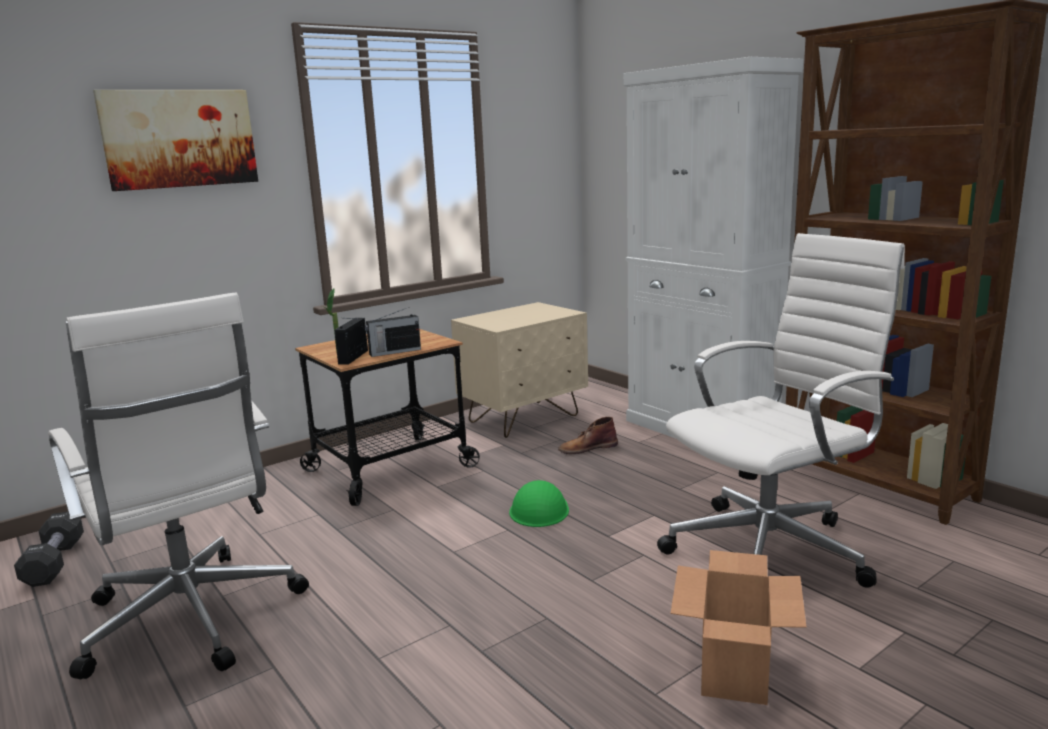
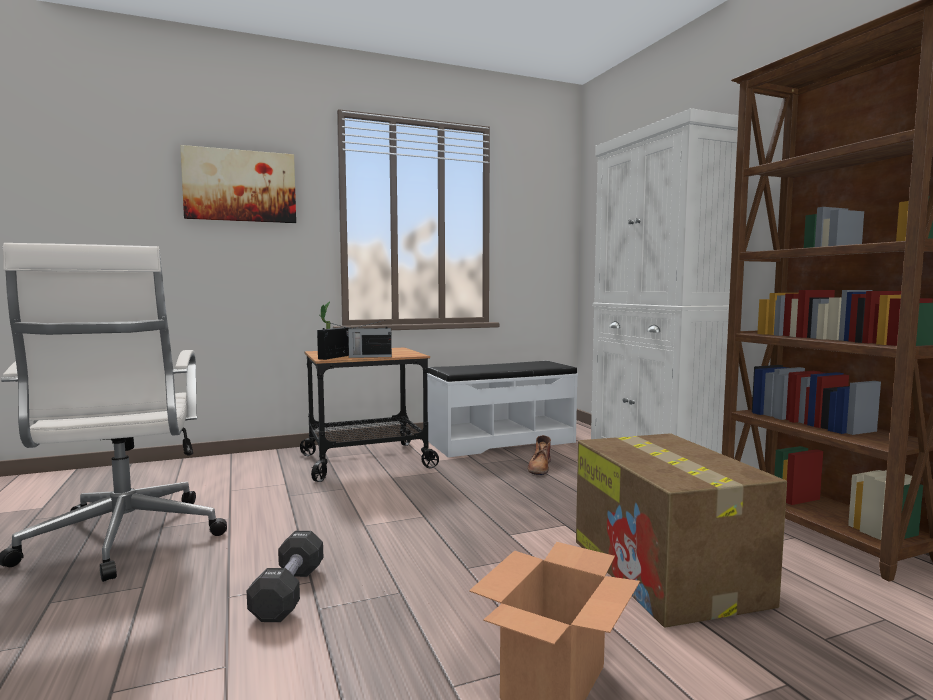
camera: 15 degrees right, 10 degrees down
black dumbbell [14,512,84,587] -> black dumbbell moved to [247,531,323,622]
beige nightstand [451,302,588,438] -> white bench [427,361,578,458]
green hard hat [509,480,569,527] -> none
brown boot [558,417,618,454] -> brown boot turned 75 degrees counterclockwise [528,435,551,475]
white office chair [657,233,905,588] -> cardboard box [576,433,787,628]

